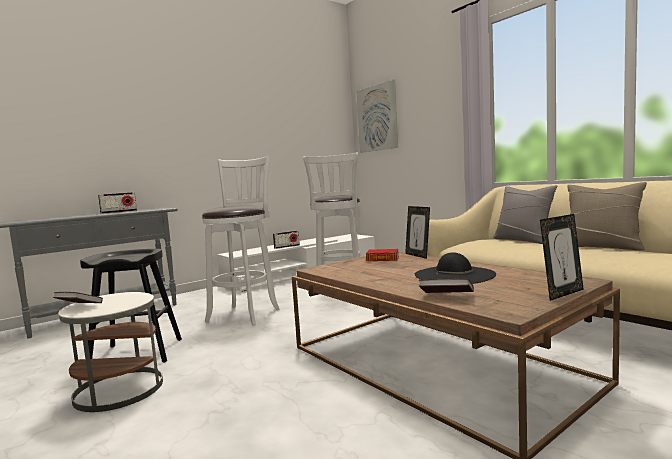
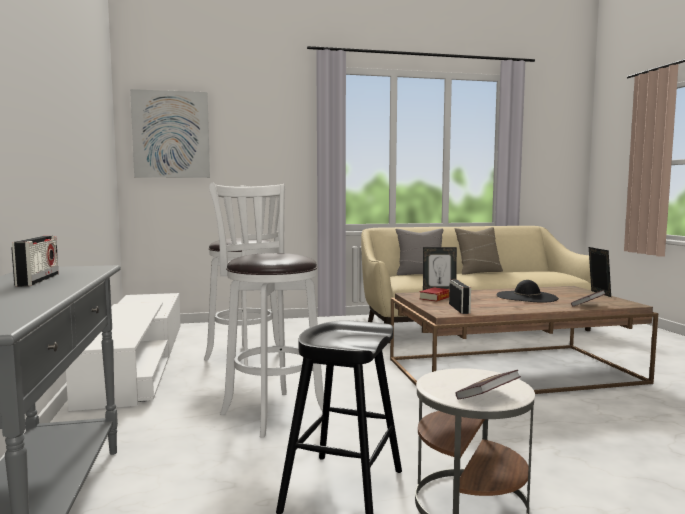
camera: 65 degrees left, 0 degrees up
radio [273,231,300,249] -> radio moved to [449,280,471,314]

